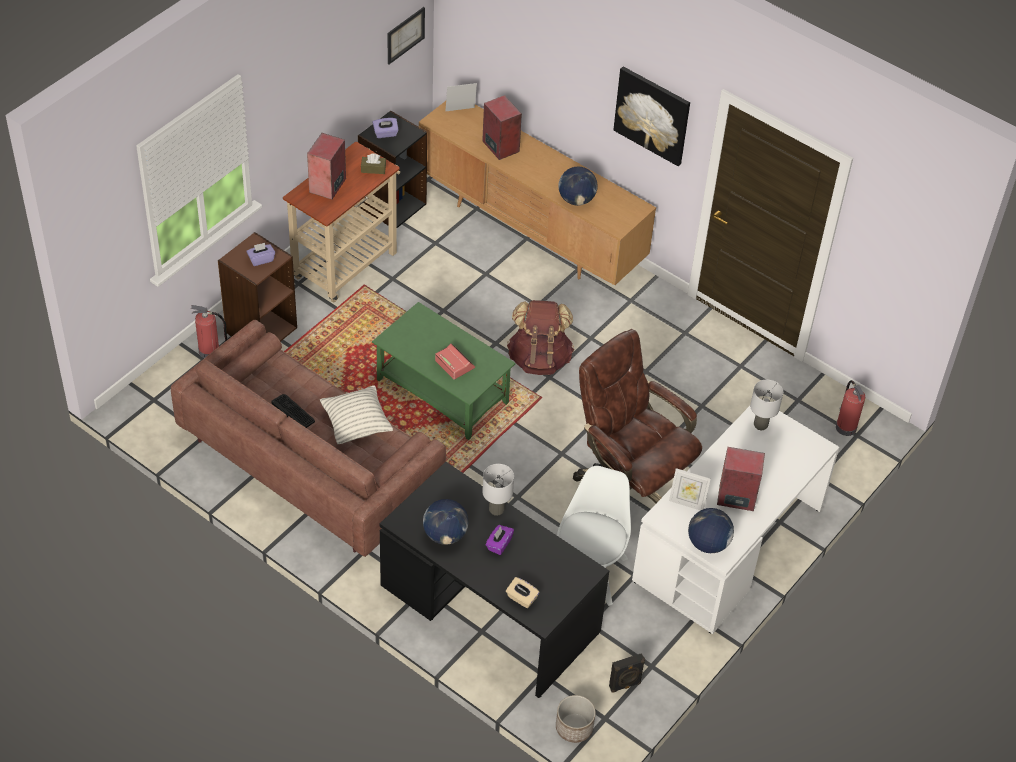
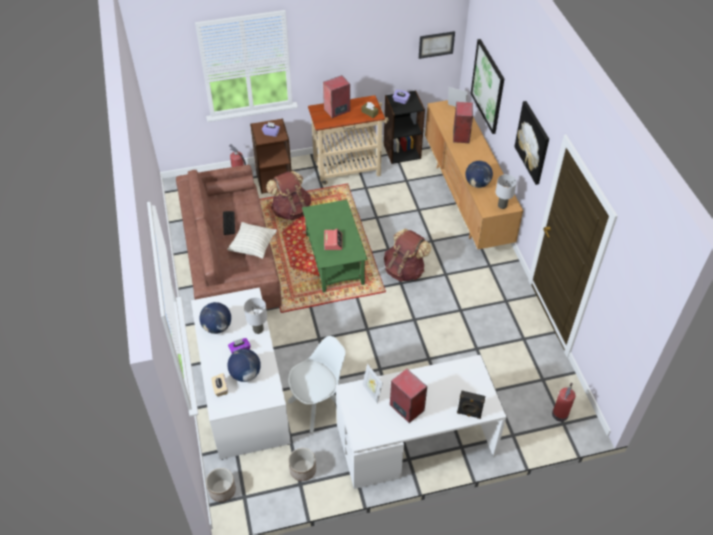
camera: 40 degrees right, 0 degrees up
black desk [380,462,609,698] -> white desk [191,287,291,460]
brown office chair [573,329,702,504] -> none
black speaker [609,653,645,692] -> black speaker moved to [457,390,485,419]
globe [688,508,734,553] -> globe moved to [227,349,261,382]
white table lamp [750,379,783,430] -> white table lamp moved to [495,174,517,209]
none -> brown backpack [266,171,311,220]
none -> planter [288,448,316,481]
none -> picture [471,39,504,134]

